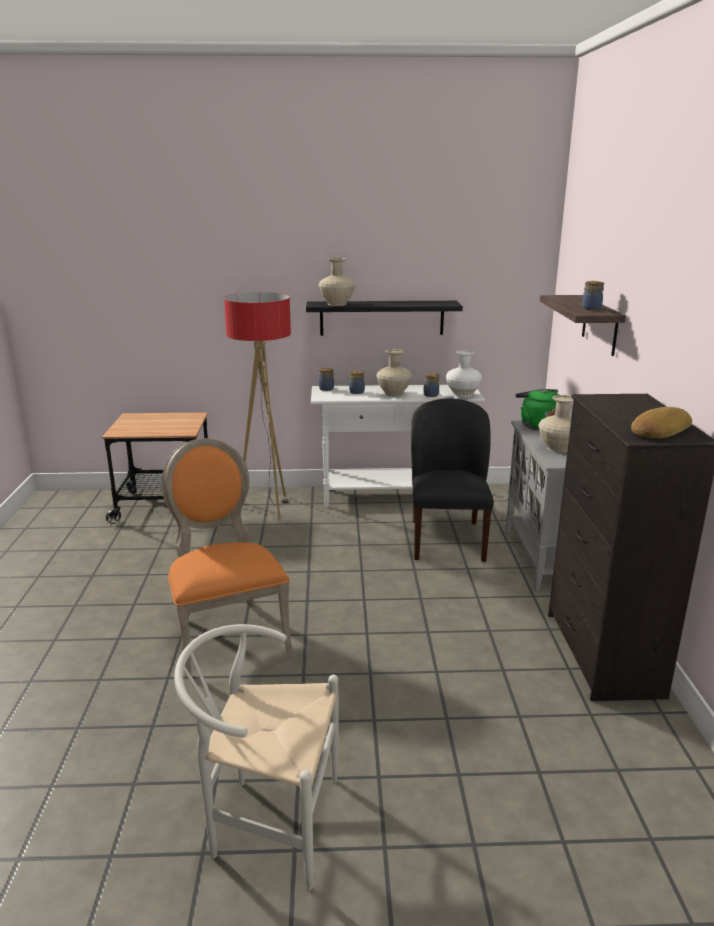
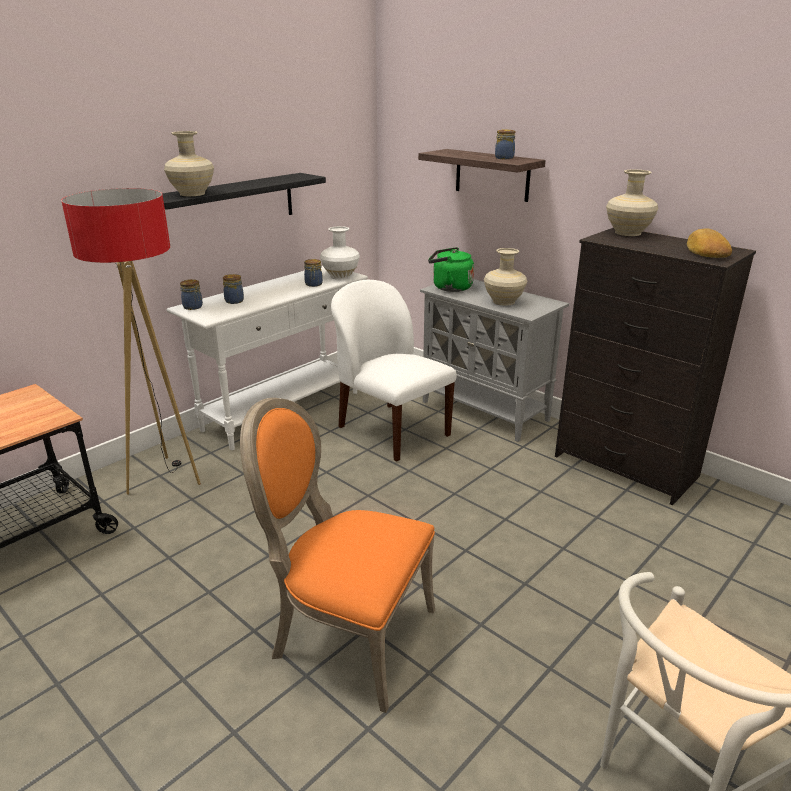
camera: 45 degrees left, 5 degrees up
beige vase [376,349,412,396] -> beige vase moved to [606,170,658,236]
black chair [411,399,494,562] -> white chair [331,280,457,462]

